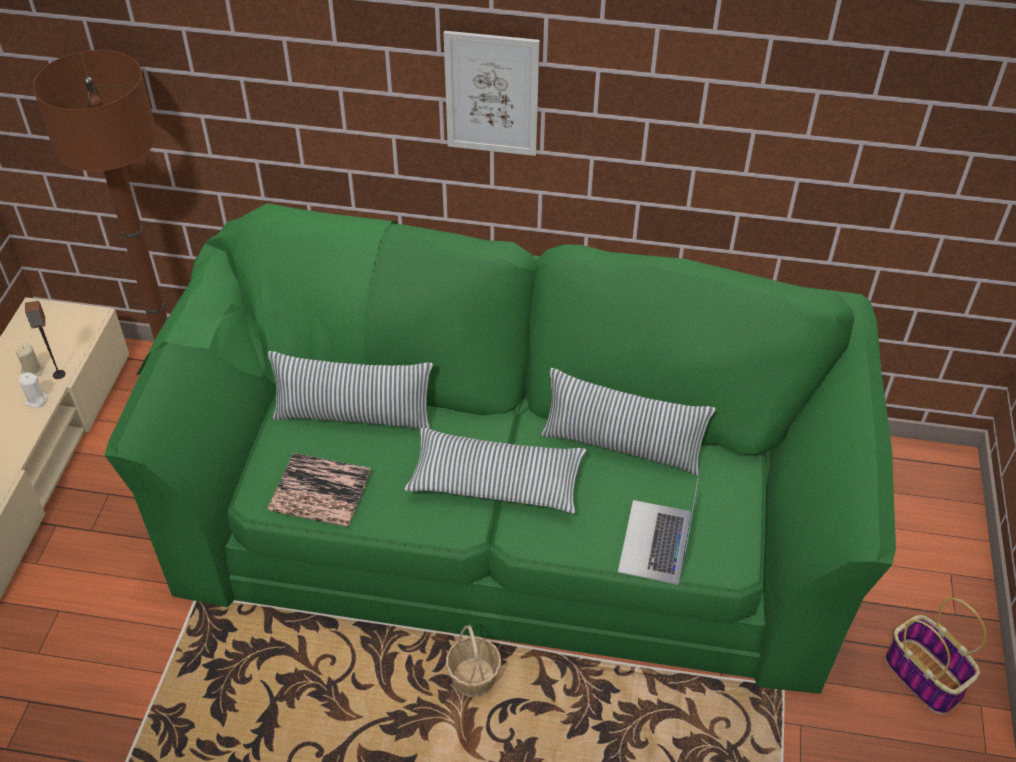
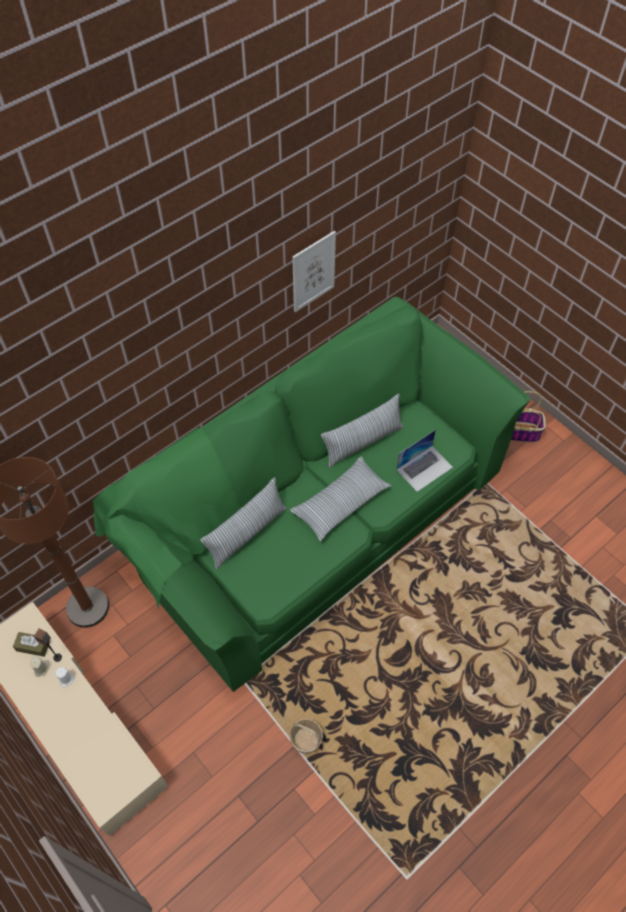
camera: 50 degrees left, 10 degrees up
book [268,453,371,527] -> none
picture [444,31,540,156] -> picture moved to [292,231,336,312]
basket [446,625,501,697] -> basket moved to [289,719,323,754]
laptop [618,479,698,585] -> laptop turned 90 degrees counterclockwise [396,430,453,492]
none -> brown tissue box [13,632,50,657]

